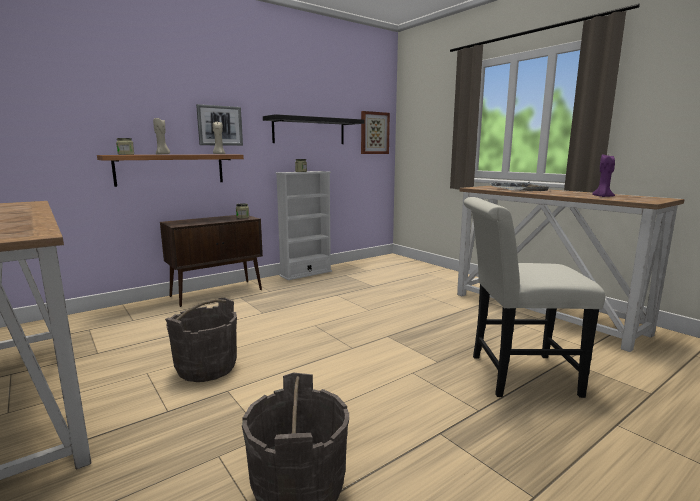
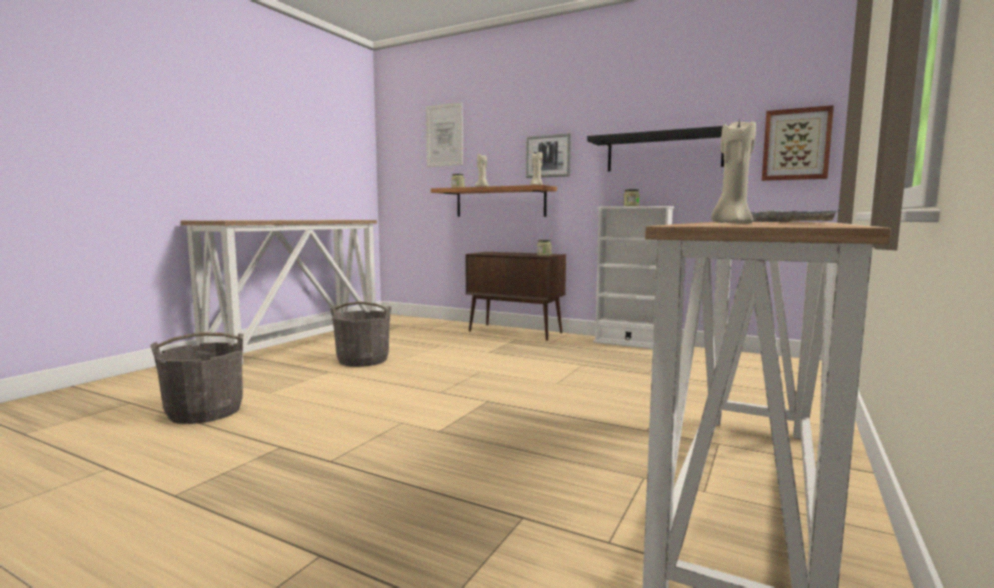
camera: 65 degrees right, 5 degrees down
white chair [463,197,606,398] -> none
purple candle [592,154,615,197] -> beige candle [711,117,756,224]
none -> picture [426,102,463,167]

